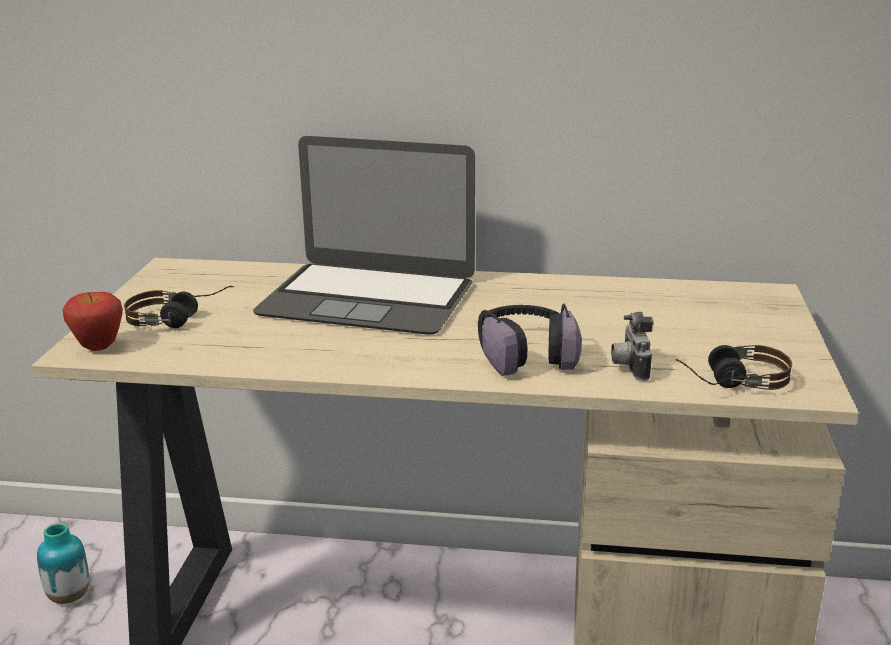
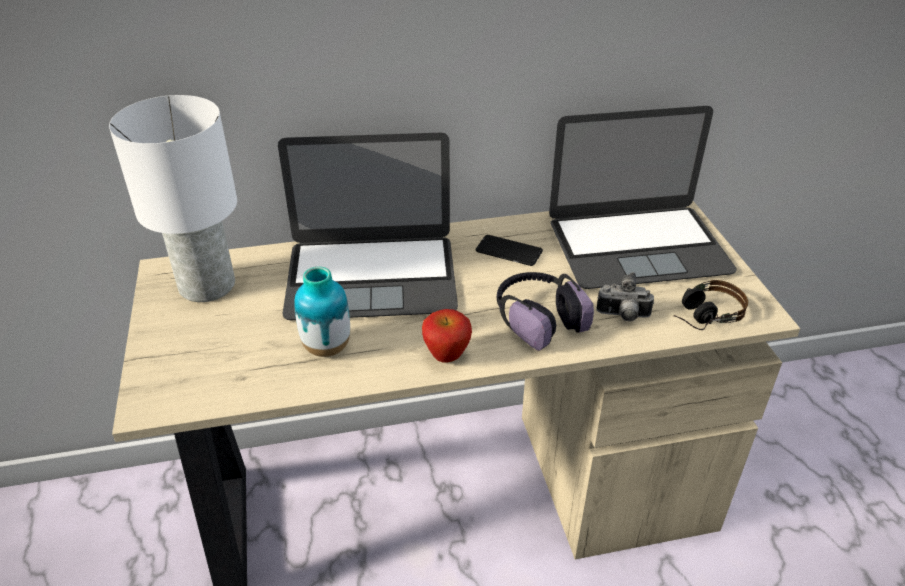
camera: 20 degrees left, 15 degrees up
vase [37,523,89,604] -> vase moved to [294,267,350,357]
apple [62,292,123,351] -> apple moved to [422,309,472,362]
headphones [124,286,234,328] -> none
camera [611,312,654,381] -> camera turned 60 degrees counterclockwise [596,272,654,322]
none -> white table lamp [109,95,237,302]
none -> phone [476,235,543,266]
none -> laptop [549,106,737,289]

